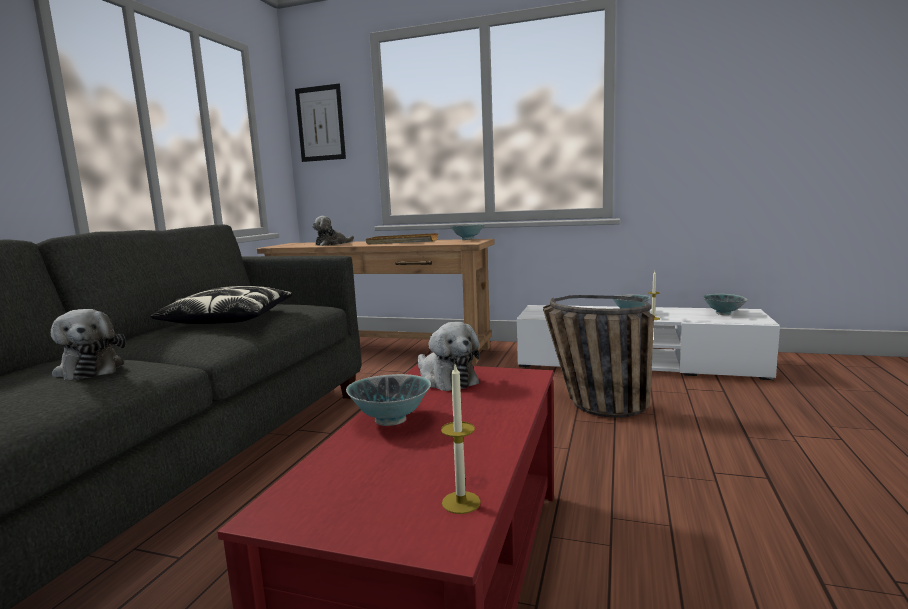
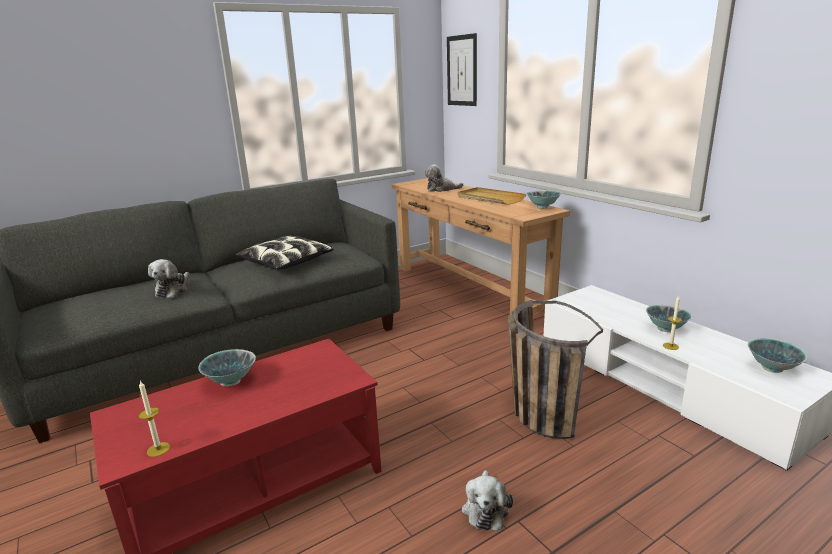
camera: 40 degrees right, 10 degrees up
plush toy [418,322,479,391] -> plush toy moved to [462,470,513,530]

